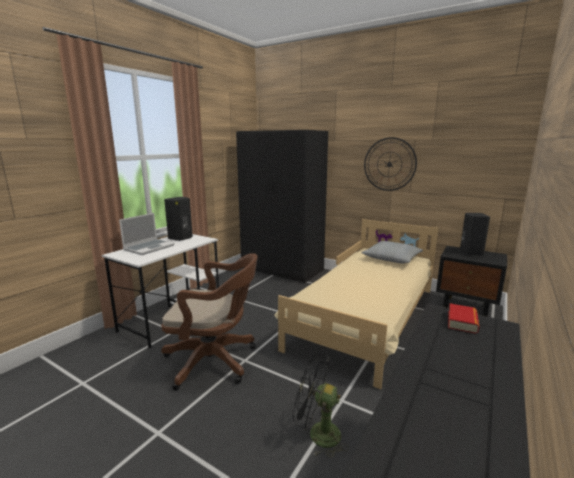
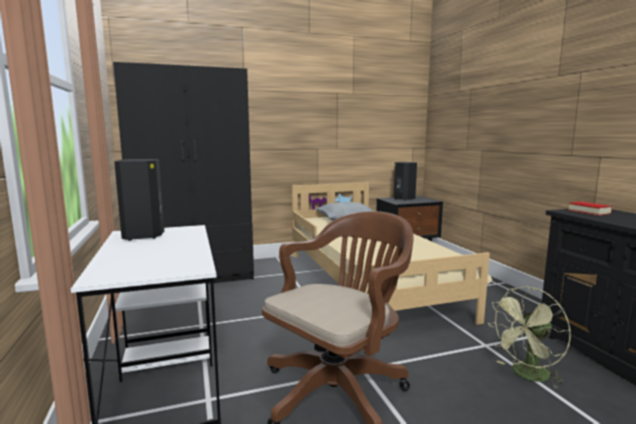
camera: 50 degrees left, 5 degrees down
laptop [119,213,175,255] -> none
black fan [292,353,349,458] -> green fan [488,287,571,389]
wall clock [364,137,417,191] -> none

